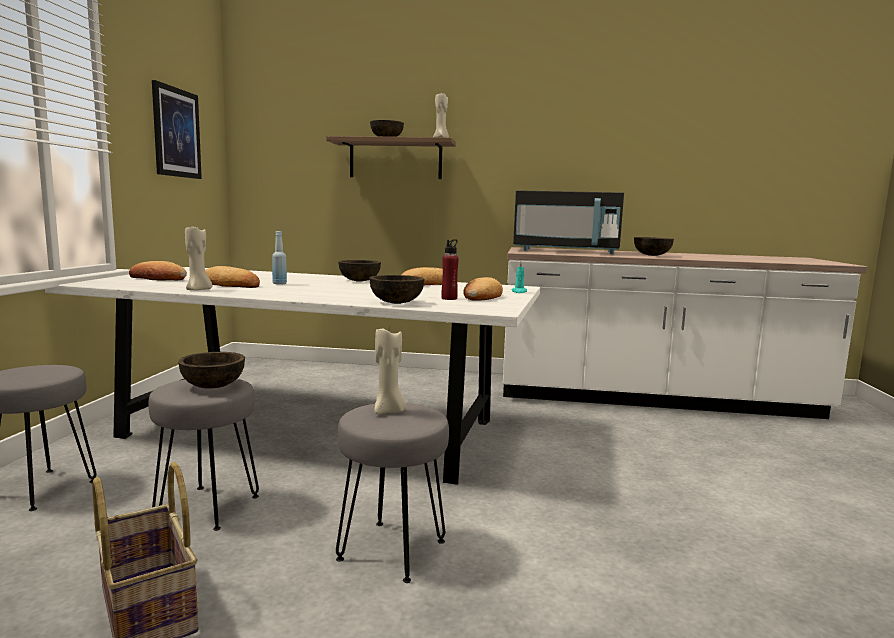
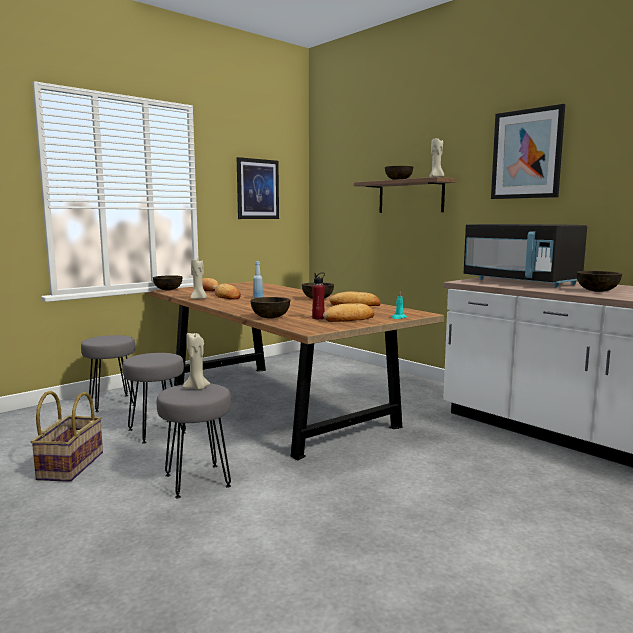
camera: 40 degrees right, 0 degrees up
white dining table [45,267,540,485] -> brown dining table [148,281,444,460]
brown bowl [178,352,245,388] -> brown bowl moved to [153,275,183,290]
none -> picture [491,104,565,199]

